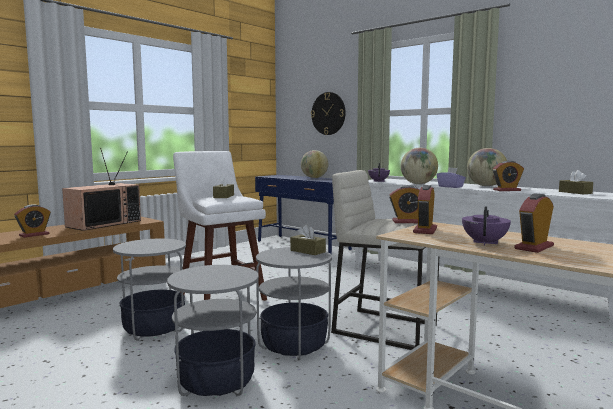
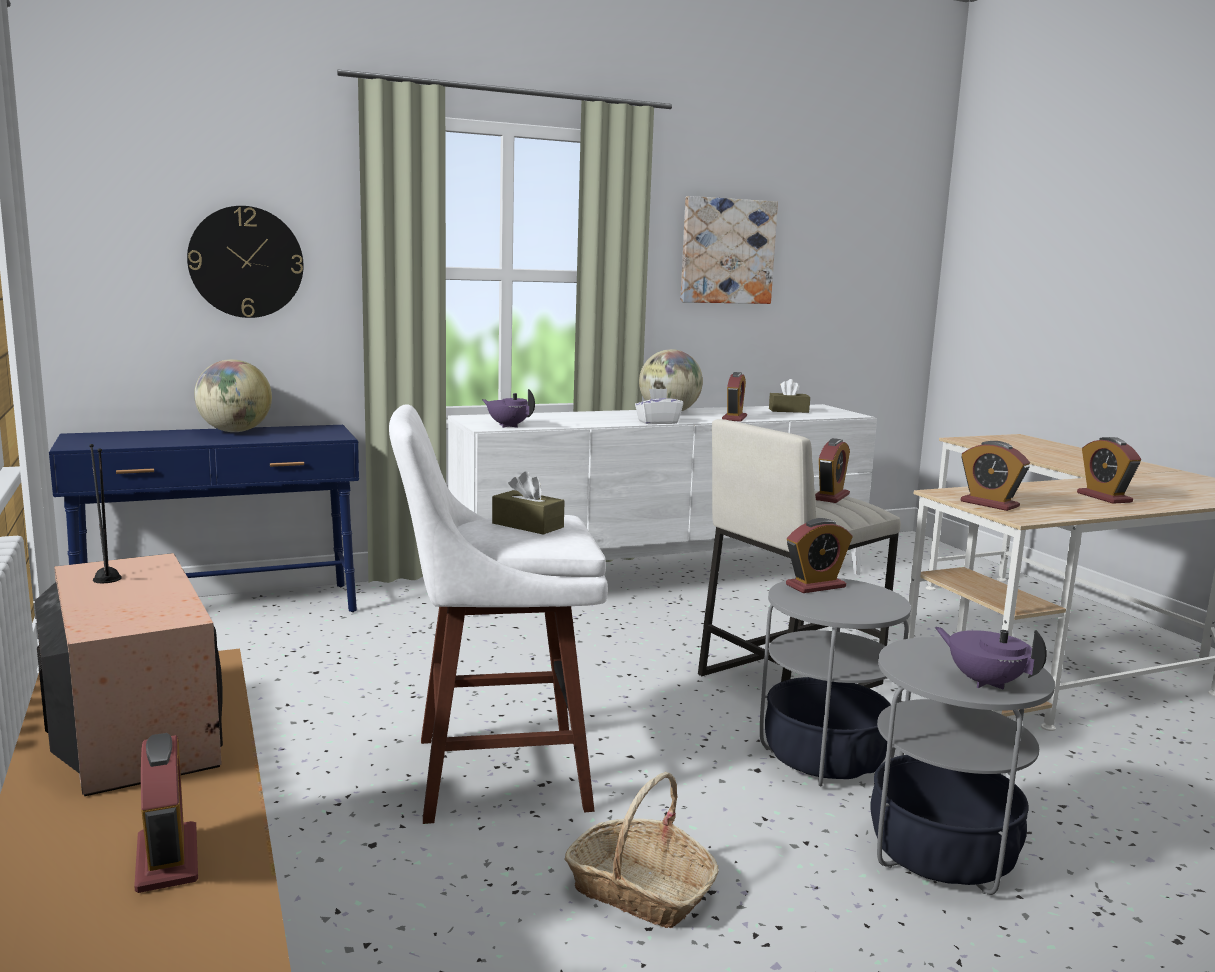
camera: 65 degrees left, 5 degrees up
grey side table [113,238,186,341] -> basket [564,772,719,928]
brown tissue box [290,224,326,255] -> alarm clock [786,518,853,593]
globe [401,148,438,184] -> none
purple tissue box [437,167,466,188] -> white tissue box [635,389,683,424]
purple teapot [462,206,511,245] -> purple teapot moved to [935,627,1047,689]
none -> picture [680,196,778,304]

